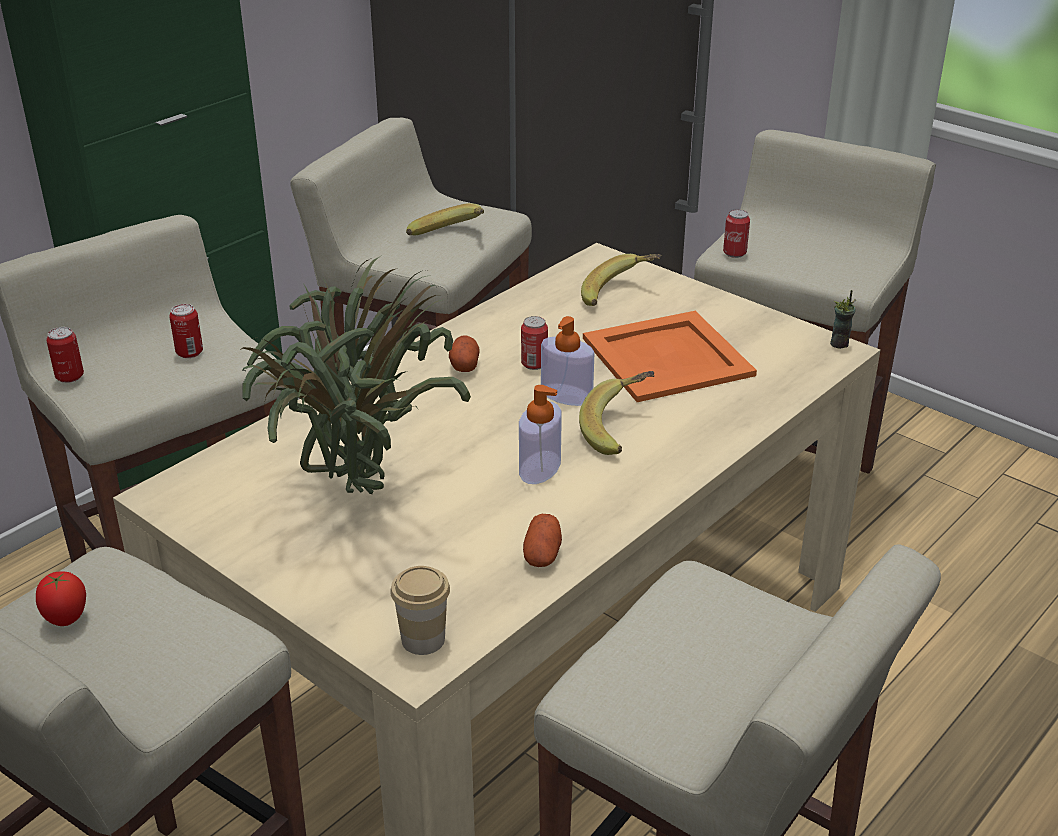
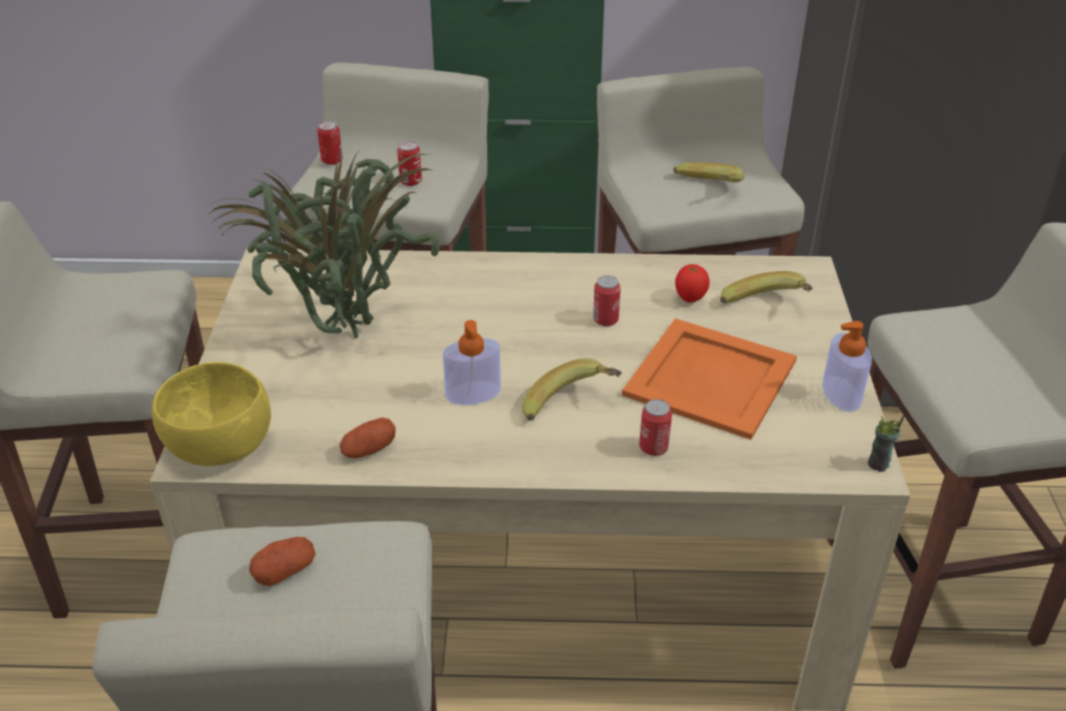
camera: 50 degrees right, 5 degrees up
tomato [36,571,86,626] -> tomato moved to [675,264,710,303]
cup [390,566,450,655] -> yellow bowl [152,362,271,466]
potato [449,335,480,372] -> potato moved to [249,537,316,586]
soap dispenser [541,316,594,406] -> soap dispenser moved to [822,321,872,412]
can [723,210,750,258] -> can moved to [639,399,672,456]

